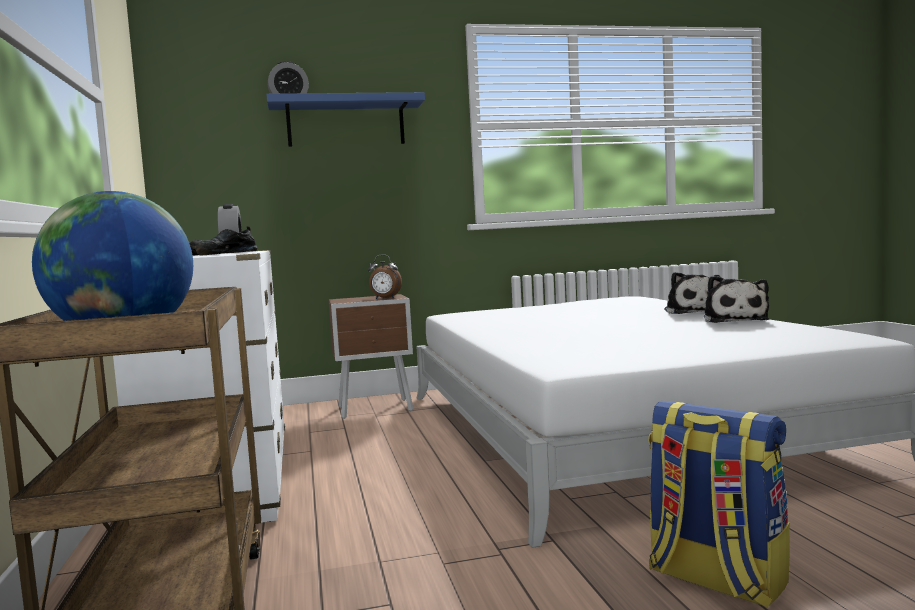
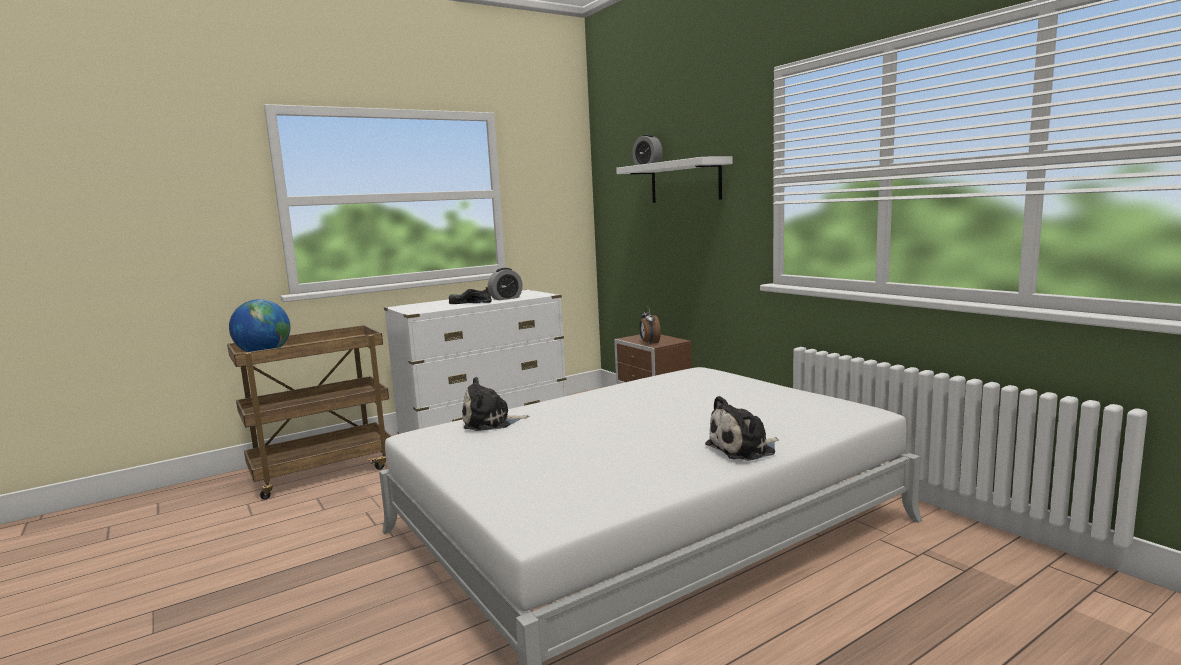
camera: 70 degrees right, 5 degrees up
blue shelf [266,92,425,147] -> white shelf [616,157,733,203]
backpack [648,400,790,608] -> none
plush toy [704,276,769,323] -> plush toy moved to [462,377,529,431]

